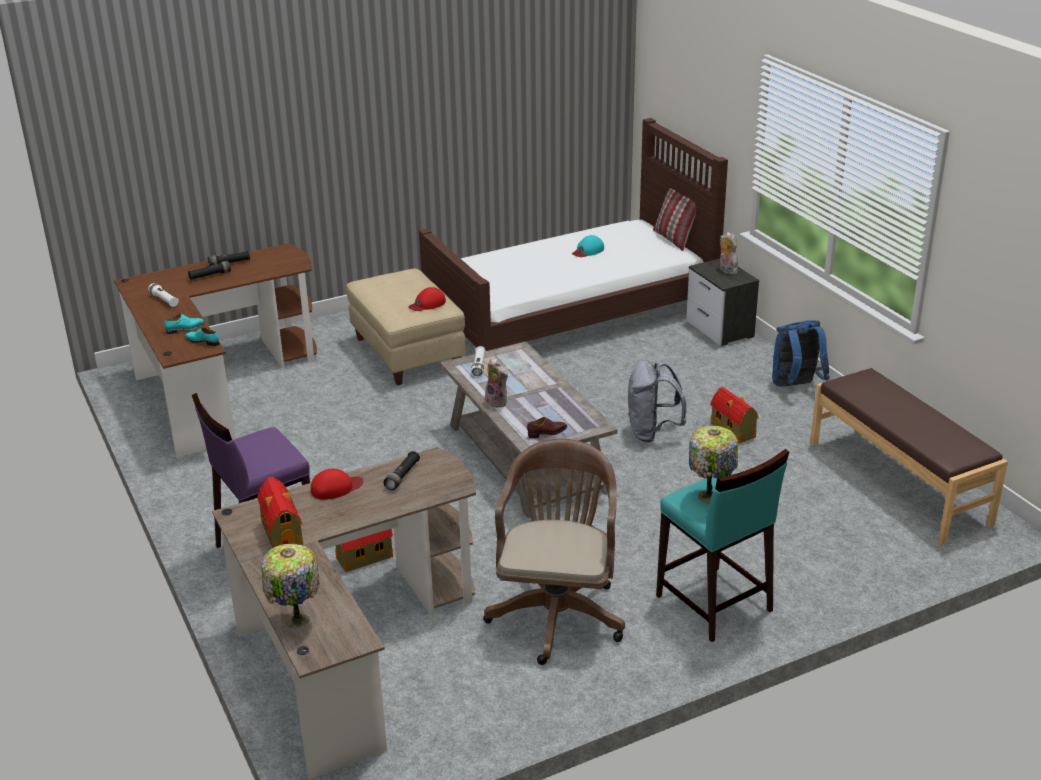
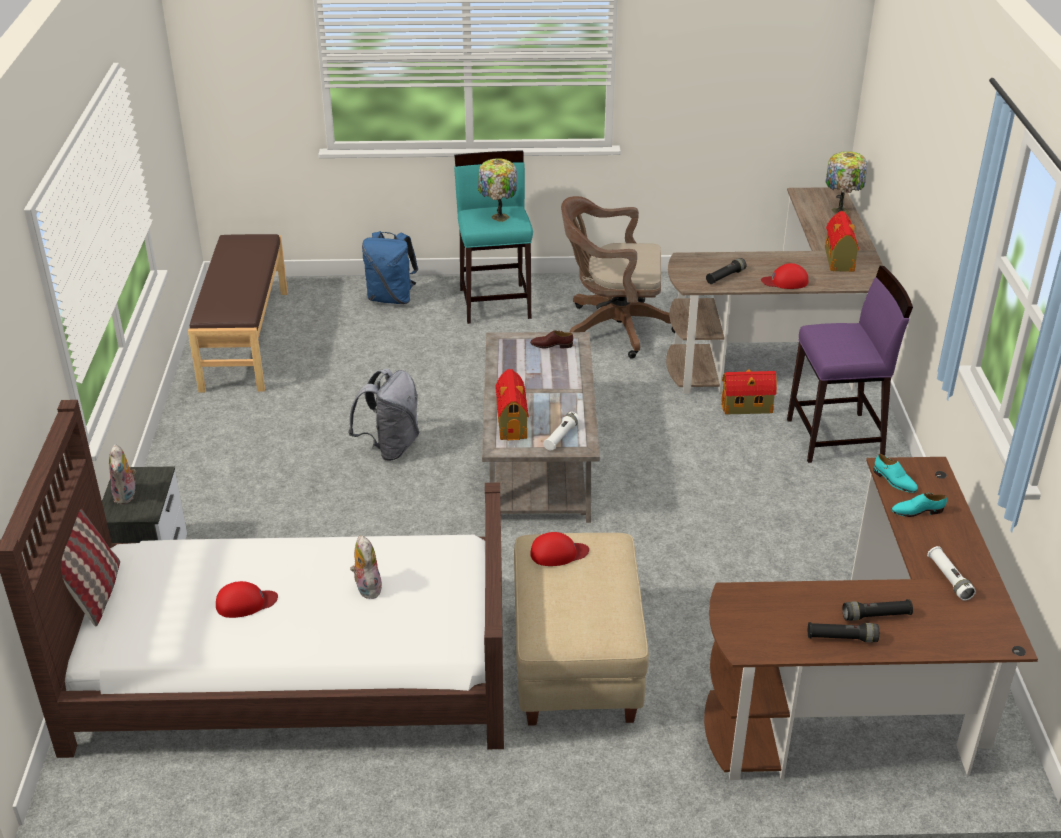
camera: 155 degrees left, 5 degrees up
brown office chair [483,439,625,665] -> brown office chair turned 60 degrees clockwise [561,196,675,359]
plush toy [485,357,508,408] -> plush toy moved to [350,535,382,599]
turquoise cap [572,235,604,257] -> red cap [216,581,278,618]
toy house [710,387,759,444] -> toy house moved to [495,369,529,440]
blue backpack [772,320,830,387] -> blue backpack moved to [362,231,418,304]

